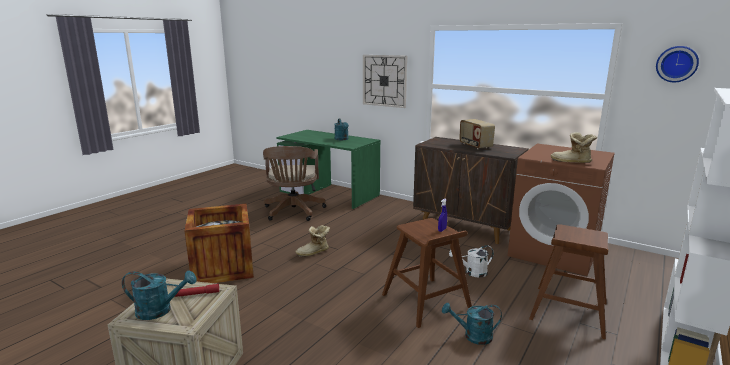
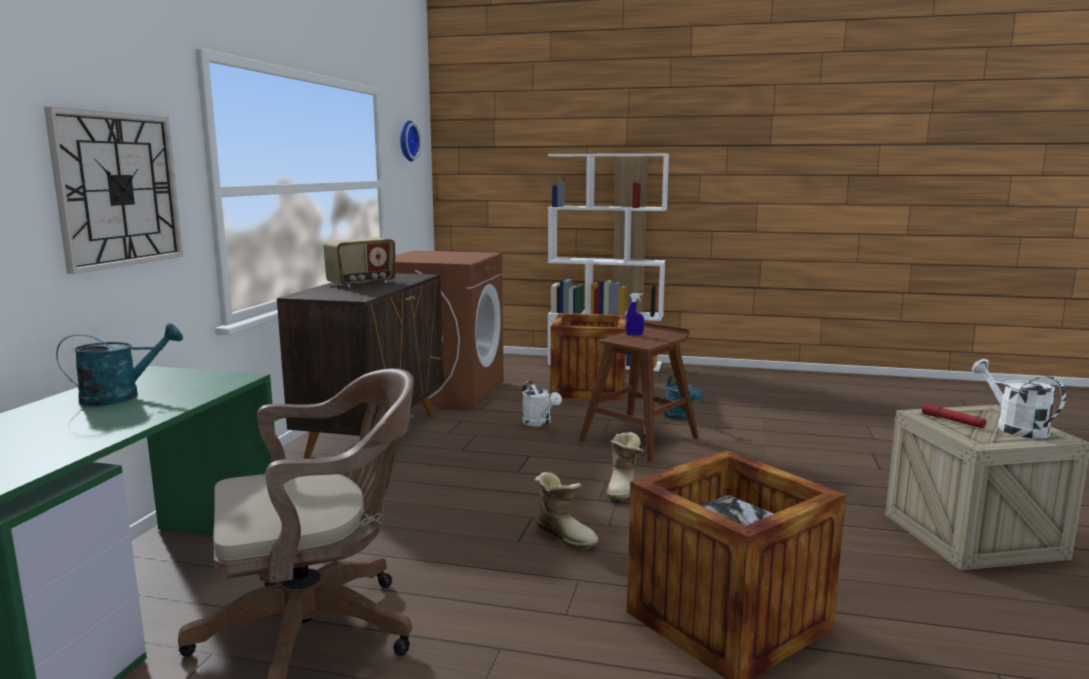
camera: 110 degrees left, 5 degrees down
turquoise watering can [122,271,197,320] -> white watering can [971,359,1066,439]
brown stool [529,224,608,339] -> crate [550,313,626,401]
boot [551,132,597,163] -> boot moved to [607,432,644,502]

